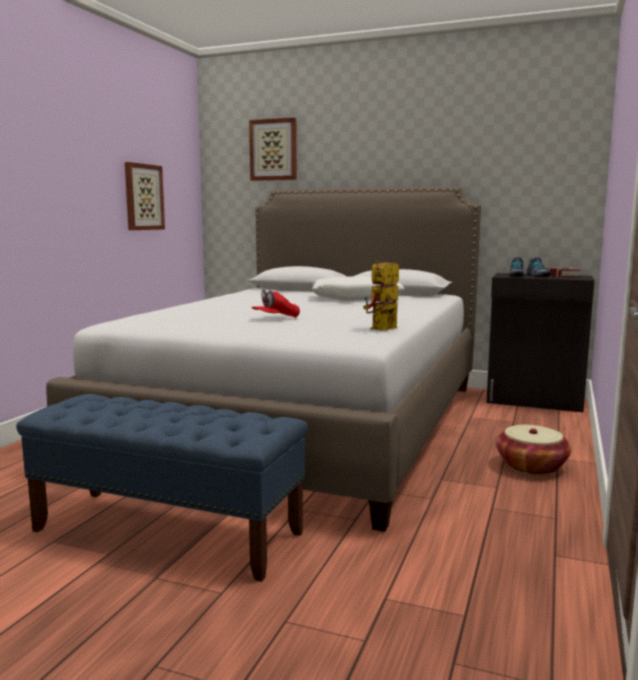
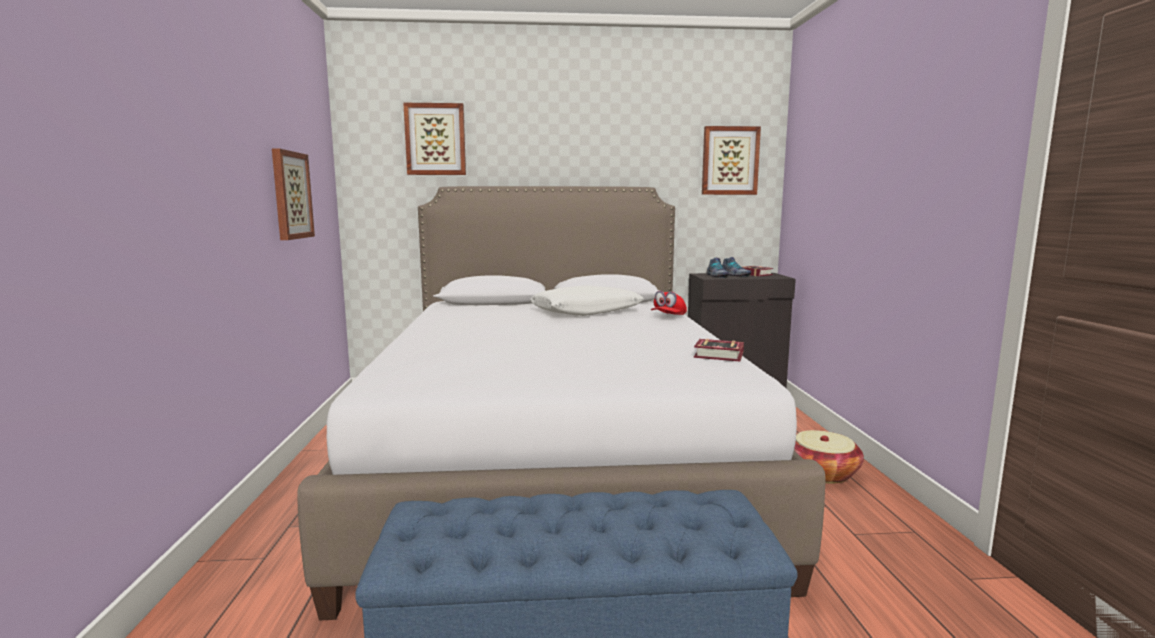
camera: 25 degrees left, 0 degrees up
red cap [251,290,300,317] -> red cap moved to [651,291,687,315]
toy robot [363,260,399,330] -> book [694,339,744,362]
none -> picture [702,126,761,195]

